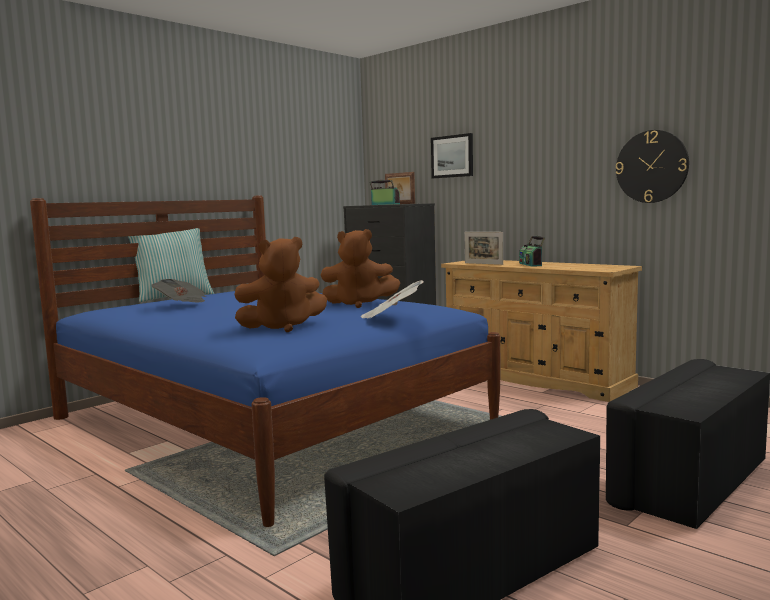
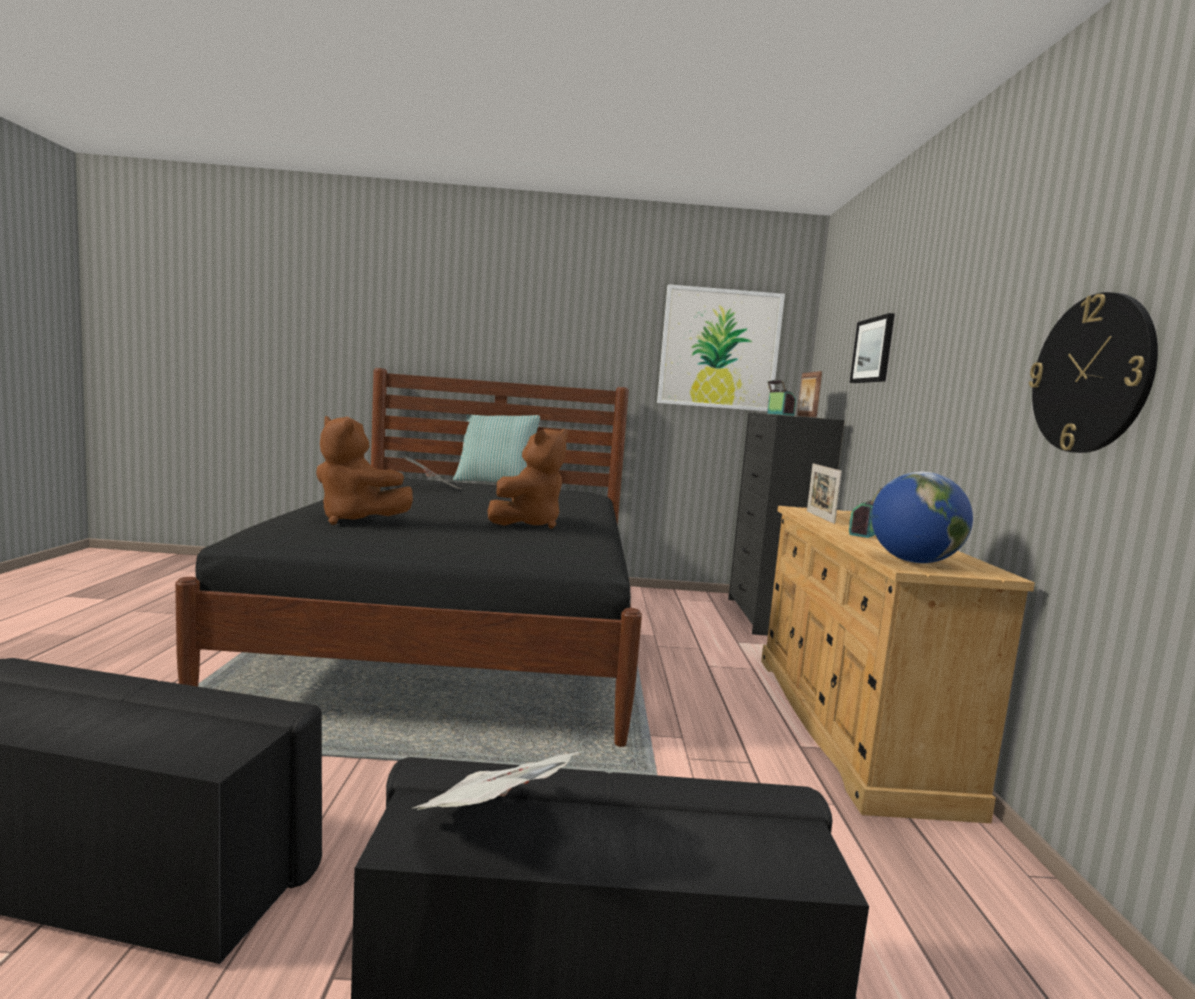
camera: 45 degrees right, 0 degrees up
blue bed [30,195,500,527] -> black bed [175,368,642,747]
brown plush toy [321,229,400,308] -> brown plush toy turned 105 degrees counterclockwise [487,429,568,529]
newspaper [361,280,424,319] -> newspaper moved to [411,751,584,810]
none -> picture [657,284,785,411]
none -> globe [871,472,973,563]

